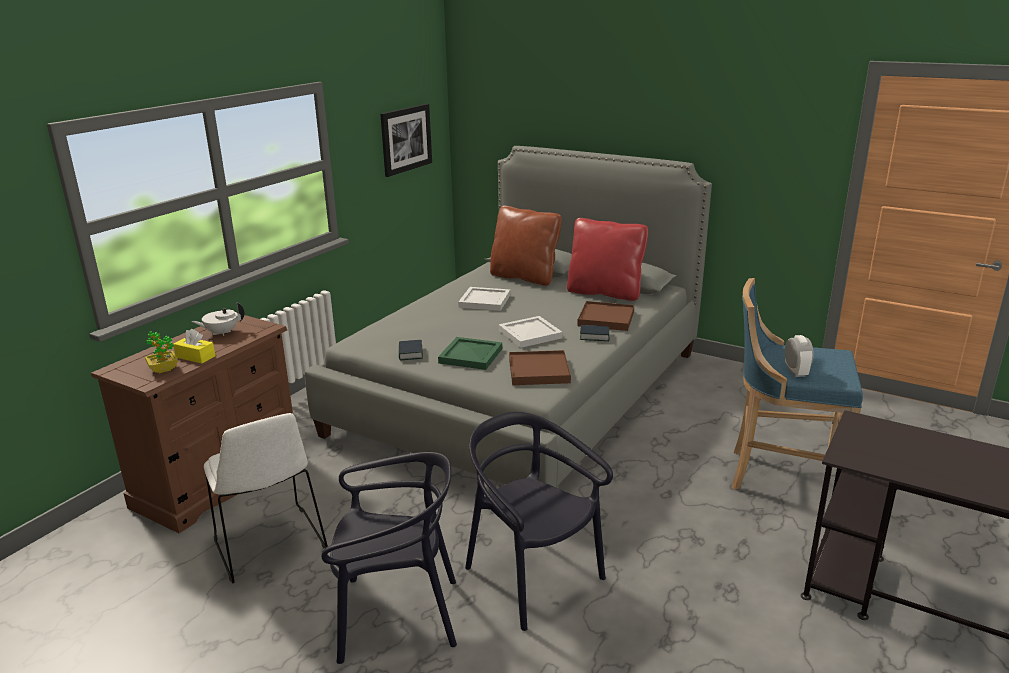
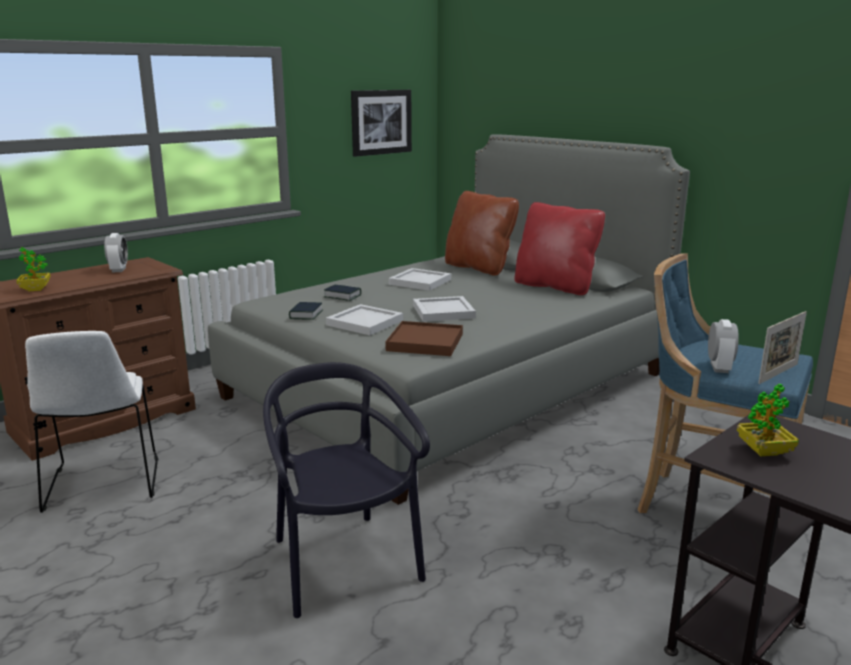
camera: 15 degrees right, 5 degrees down
yellow tissue box [173,329,215,363] -> none
white teapot [191,302,244,336] -> alarm clock [104,233,128,272]
black chair [321,452,457,664] -> none
green tray [438,337,502,370] -> white tray [326,304,403,335]
brown tray [577,301,634,331] -> none
book [580,325,610,341] -> book moved to [324,285,361,301]
none -> potted plant [737,384,799,456]
none -> picture frame [758,311,807,384]

